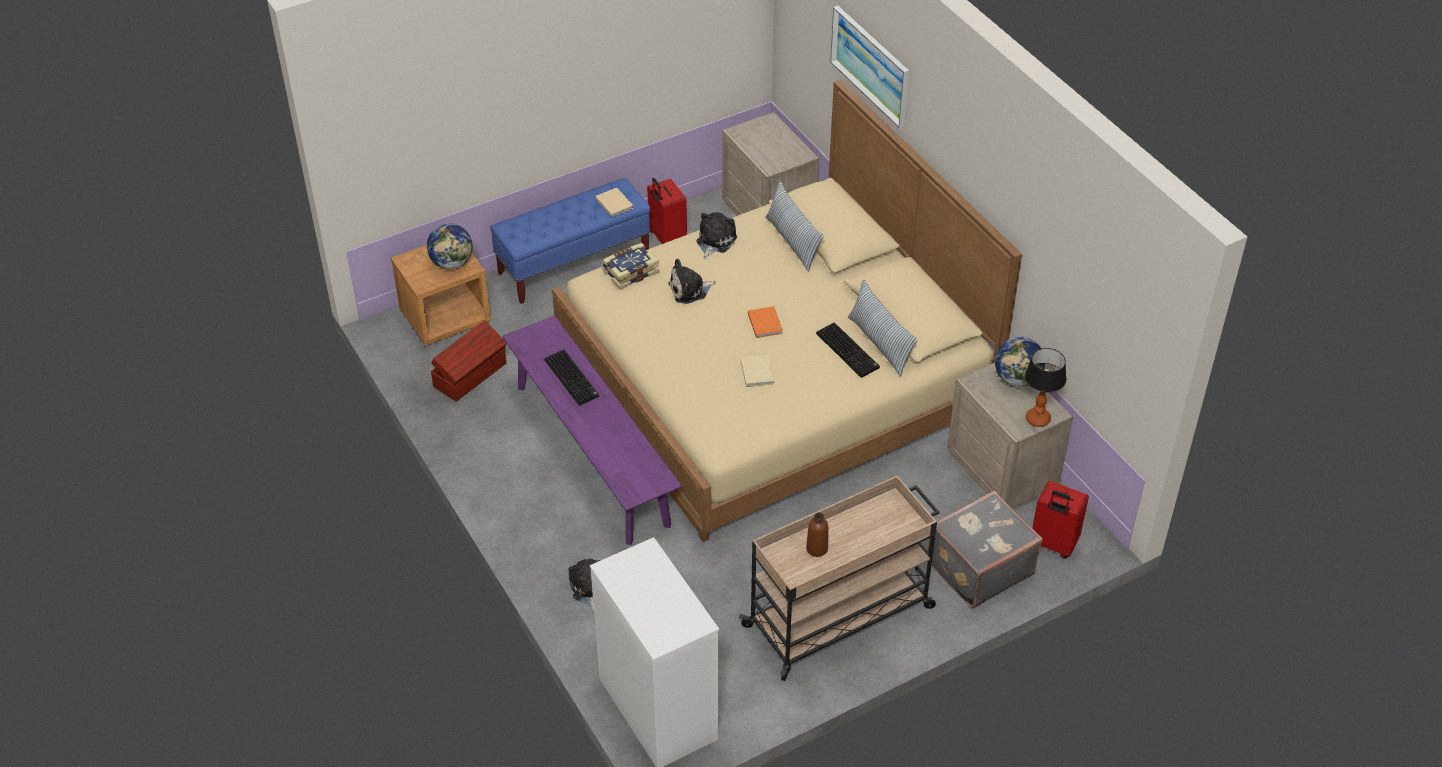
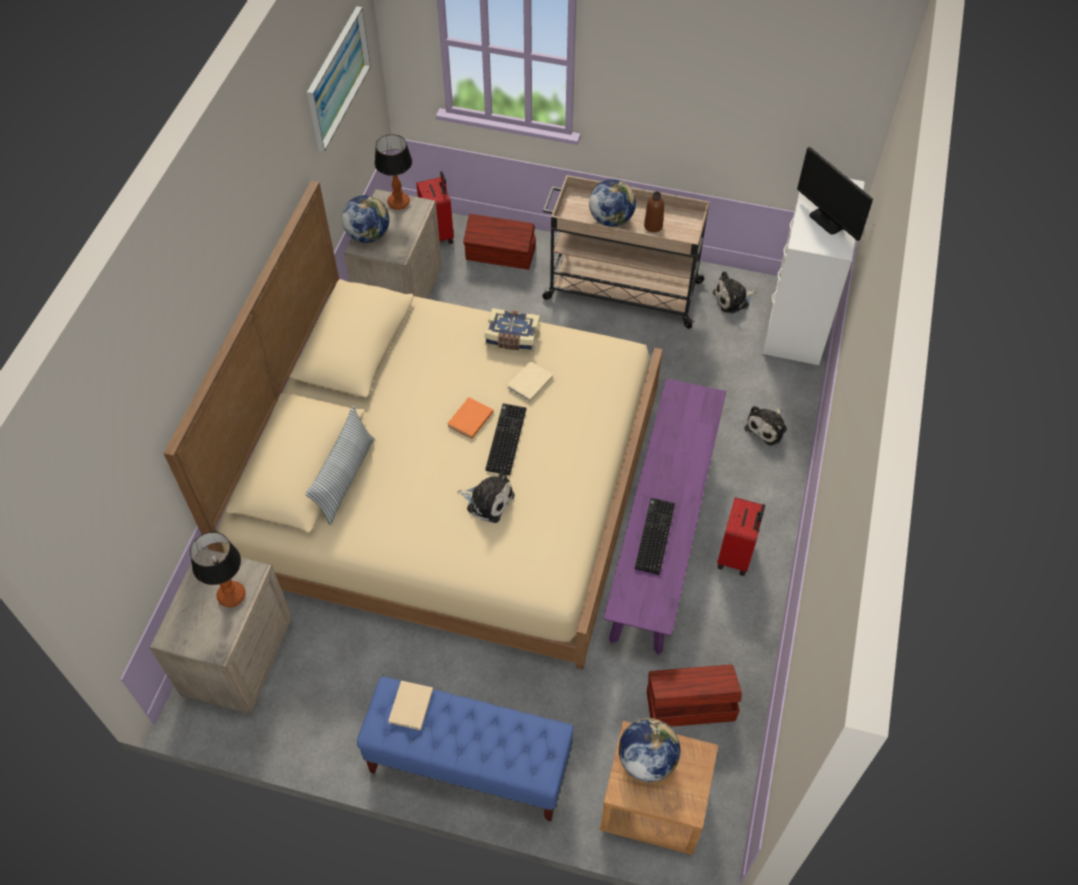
camera: 135 degrees left, 10 degrees up
book [602,243,659,290] -> book moved to [485,308,540,352]
red suitcase [647,178,687,244] -> red suitcase moved to [717,497,765,576]
plush toy [696,212,737,259] -> plush toy moved to [713,271,756,314]
keyboard [816,323,880,378] -> keyboard moved to [485,403,526,475]
picture [831,6,909,128] -> picture moved to [307,6,371,152]
pillow [848,280,918,376] -> none
grey suitcase [928,491,1043,608] -> brown storage box [463,214,536,270]
none -> table lamp [190,532,246,607]
none -> globe [589,179,636,227]
none -> monitor [797,147,873,241]

